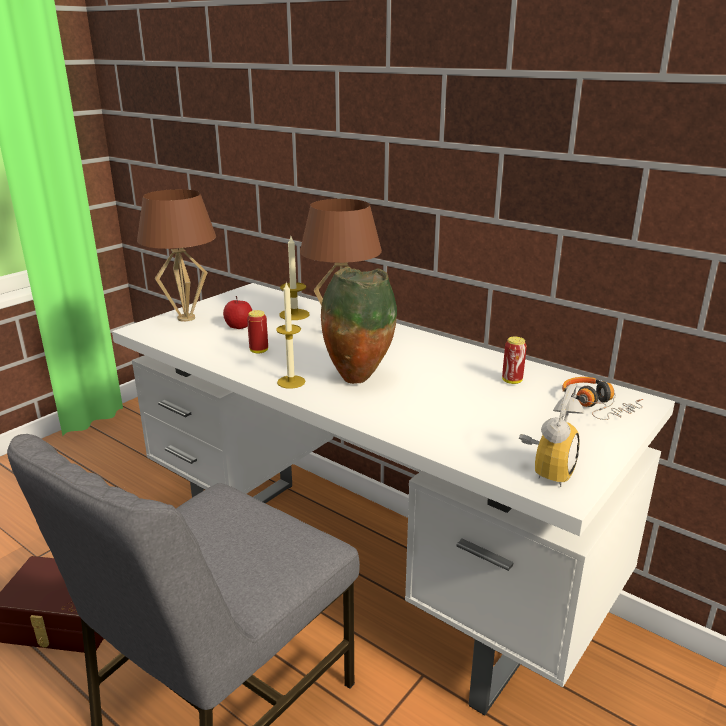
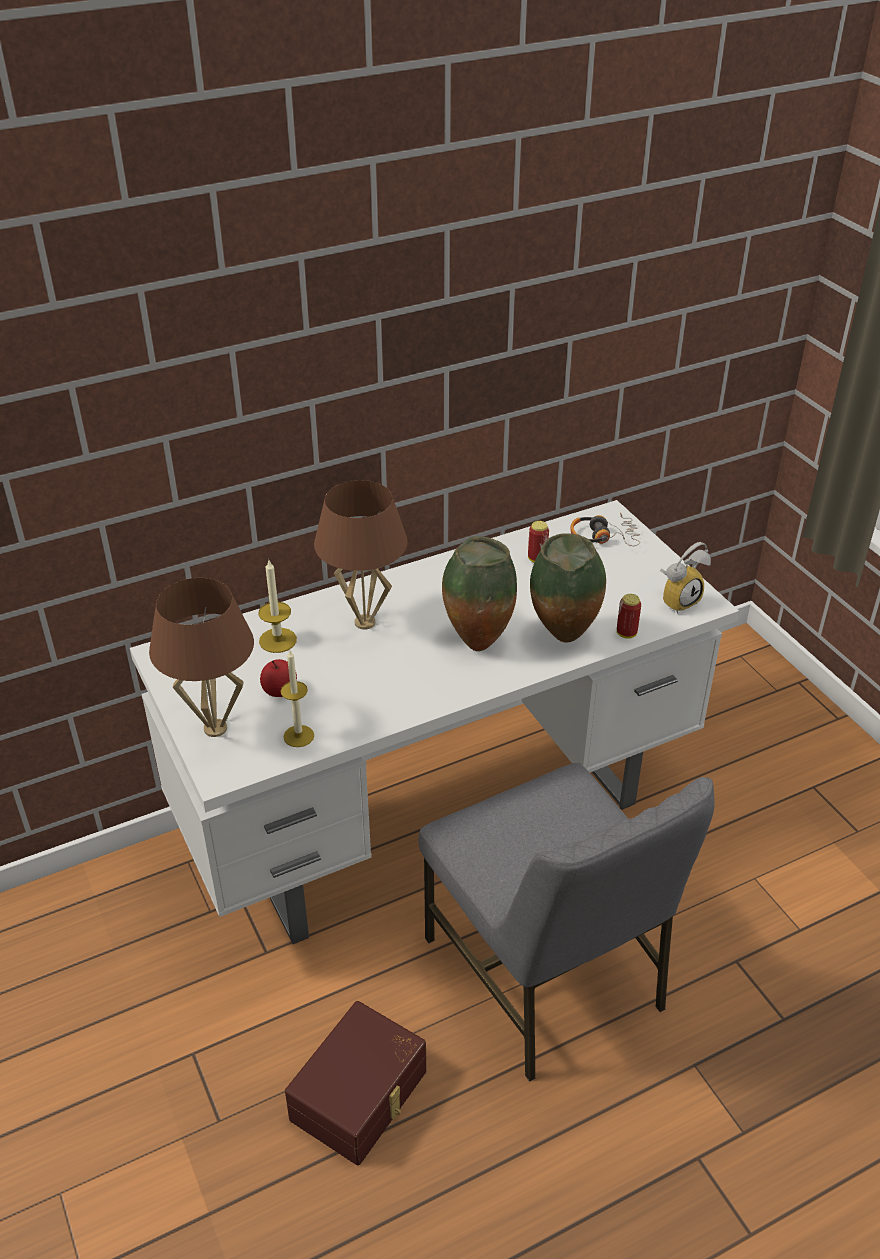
camera: 65 degrees left, 15 degrees up
can [247,310,268,354] -> can moved to [617,594,641,639]
candle [276,282,305,389] -> candle moved to [281,650,314,747]
alarm clock [519,384,584,487] -> alarm clock turned 90 degrees clockwise [660,542,711,614]
none -> vase [530,533,606,643]

